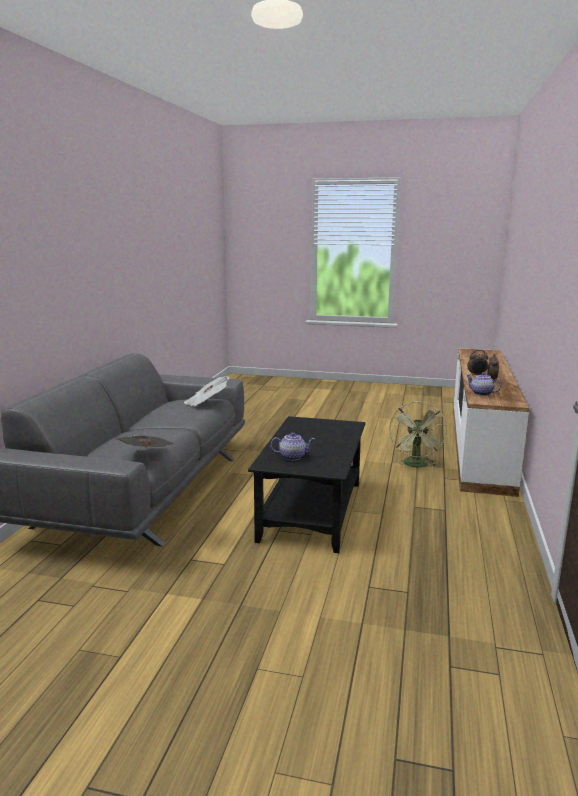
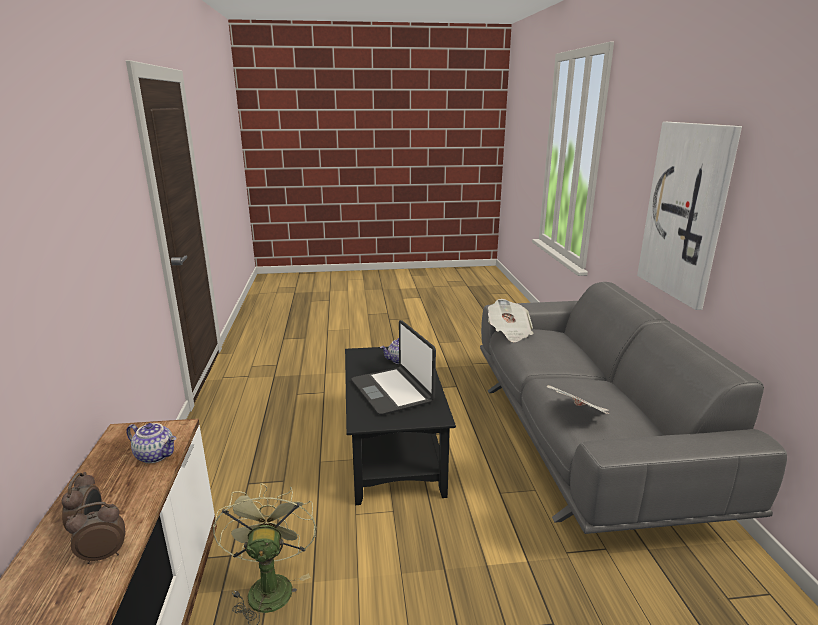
camera: 160 degrees right, 5 degrees up
none -> laptop [351,320,436,415]
none -> picture [637,122,742,310]

